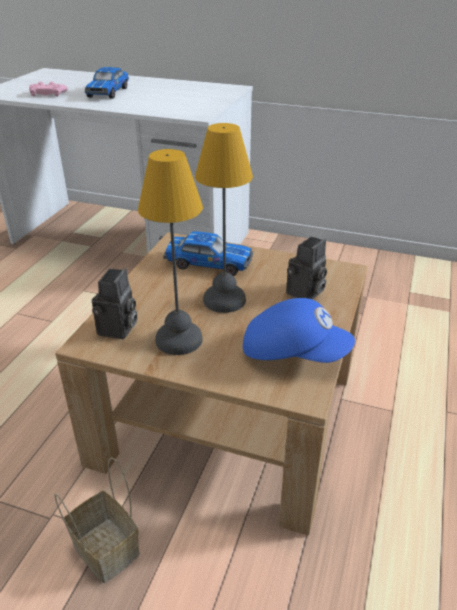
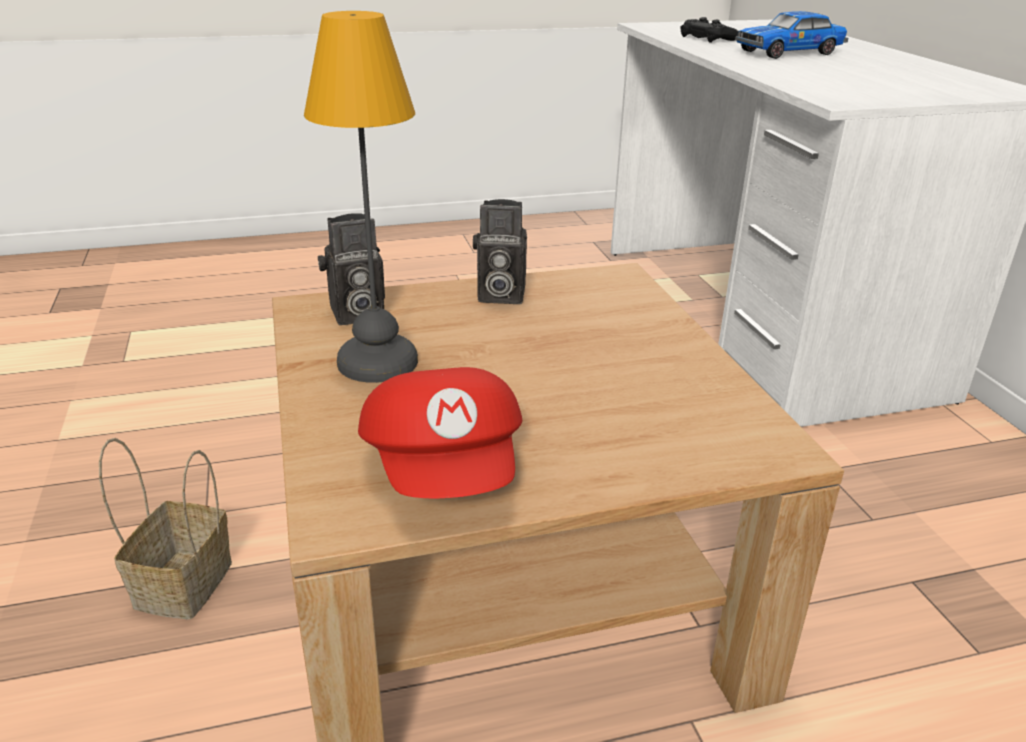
camera: 55 degrees right, 5 degrees down
pink game controller [29,82,68,97] -> black game controller [680,17,739,43]
toy car [163,231,253,276] -> none
table lamp [195,123,253,313] -> none
blue cap [243,298,355,363] -> red cap [358,367,522,498]
camera [286,236,327,300] -> camera moved to [473,199,527,304]

